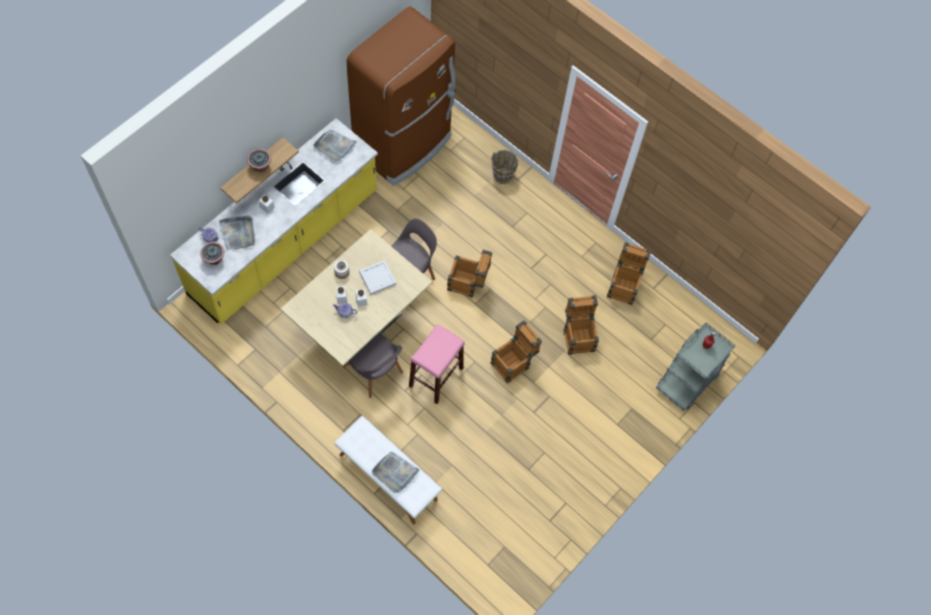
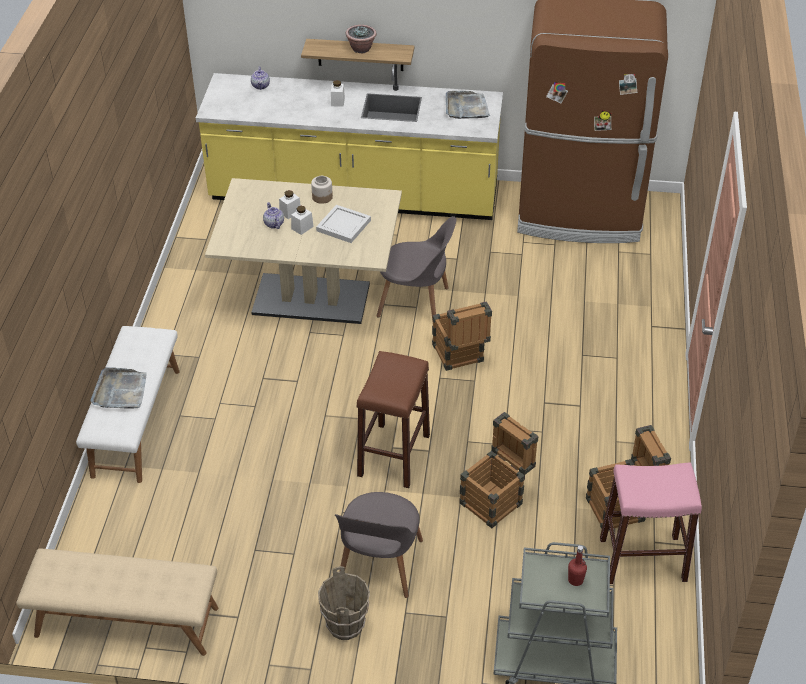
camera: 60 degrees right, 20 degrees down
potted plant [200,242,224,265] -> none
grey tray [219,216,255,250] -> none
grey chair [343,334,403,398] -> grey chair moved to [335,492,423,598]
pink stool [409,324,465,404] -> pink stool moved to [600,462,702,584]
brown bucket [491,150,518,184] -> brown bucket moved to [318,566,370,640]
crate [491,320,542,383] -> brown stool [356,351,430,488]
none -> beige bench [16,548,218,656]

